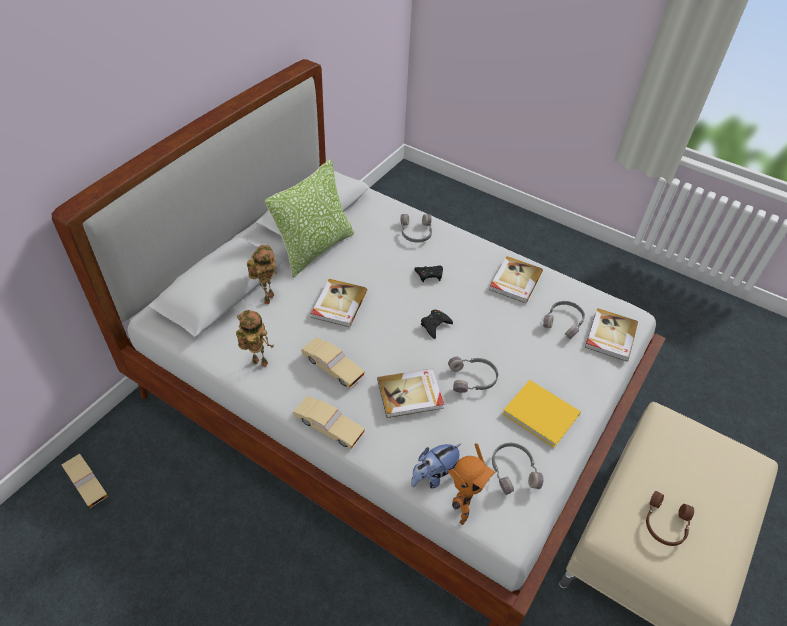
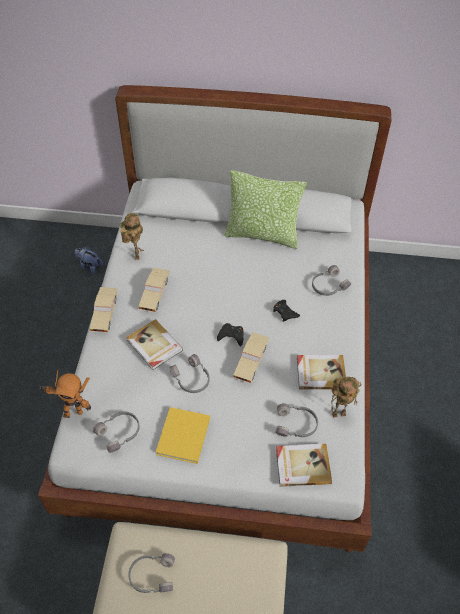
camera: 65 degrees right, 5 degrees up
beige toy car [62,454,108,508] -> beige toy car moved to [233,332,269,383]
toy robot [247,245,277,305] -> toy robot moved to [331,377,362,418]
book [311,279,367,327] -> none
plush toy [411,444,461,488] -> plush toy moved to [75,246,103,274]
brown headphones [646,491,694,546] -> grey headphones [128,553,175,593]

